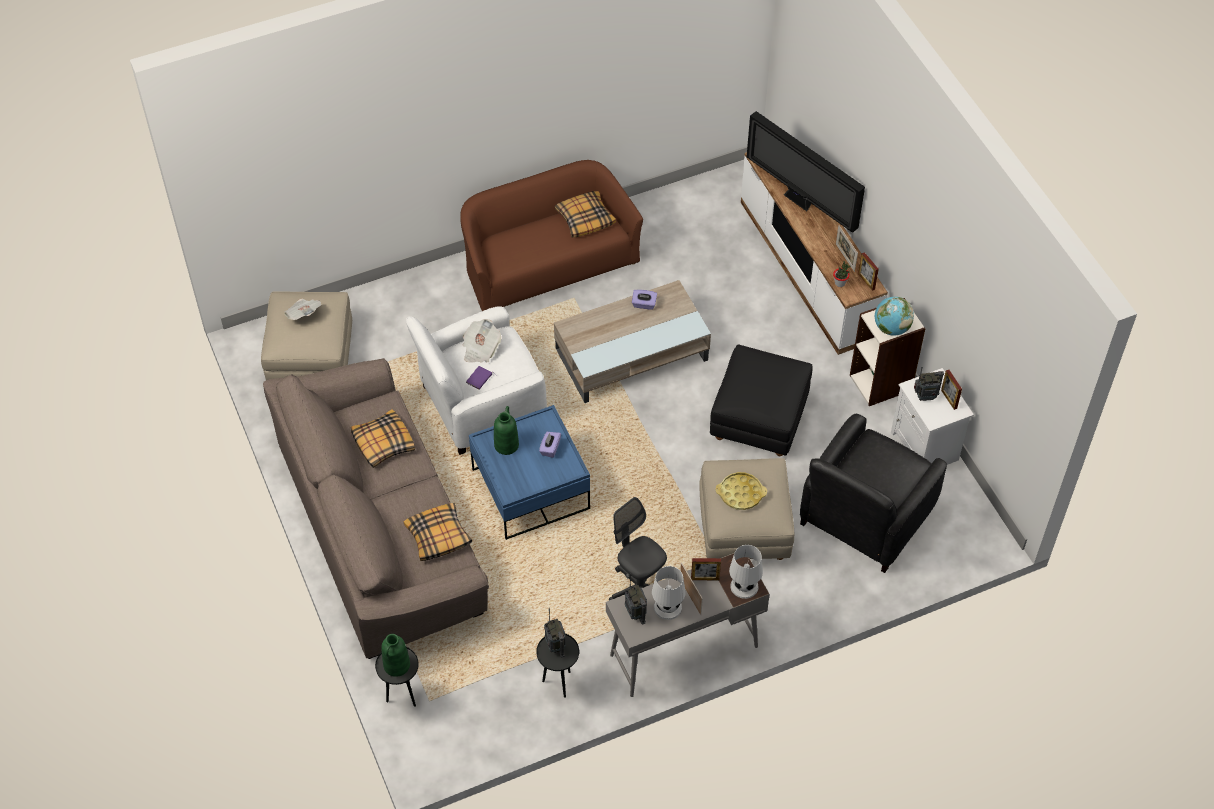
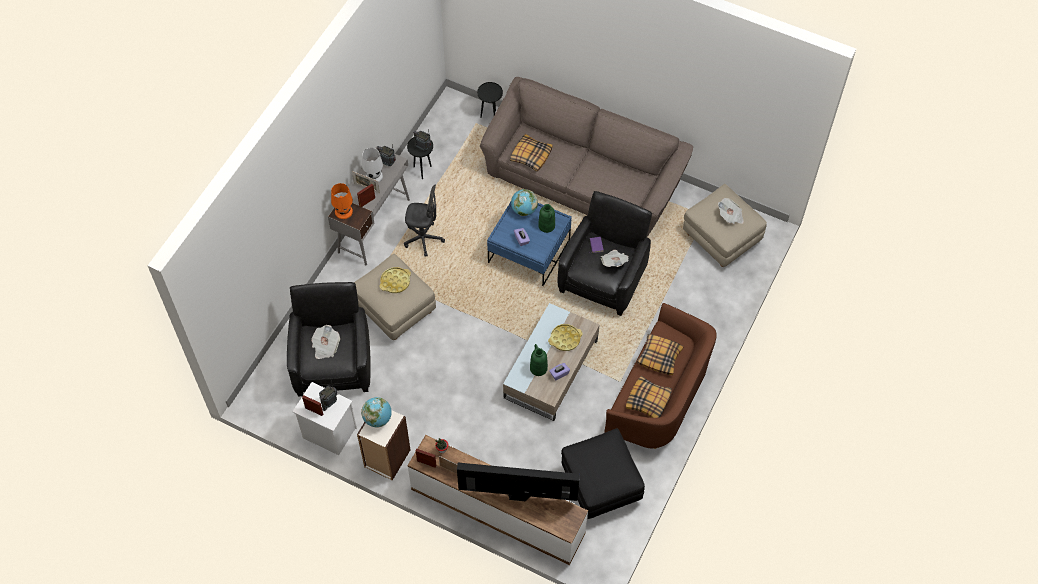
camera: 140 degrees right, 5 degrees up
pillow [351,409,415,468] -> pillow moved to [637,334,684,375]
green vase [381,634,410,677] -> green vase moved to [530,344,548,376]
white armchair [406,306,547,455] -> black armchair [558,191,652,316]
black ottoman [710,345,812,456] -> black ottoman moved to [561,428,645,519]
white table lamp [729,545,763,599] -> orange table lamp [331,183,353,219]
none -> newspaper [311,325,340,359]
none -> globe [511,189,538,216]
none -> yellow tray [548,324,583,351]

